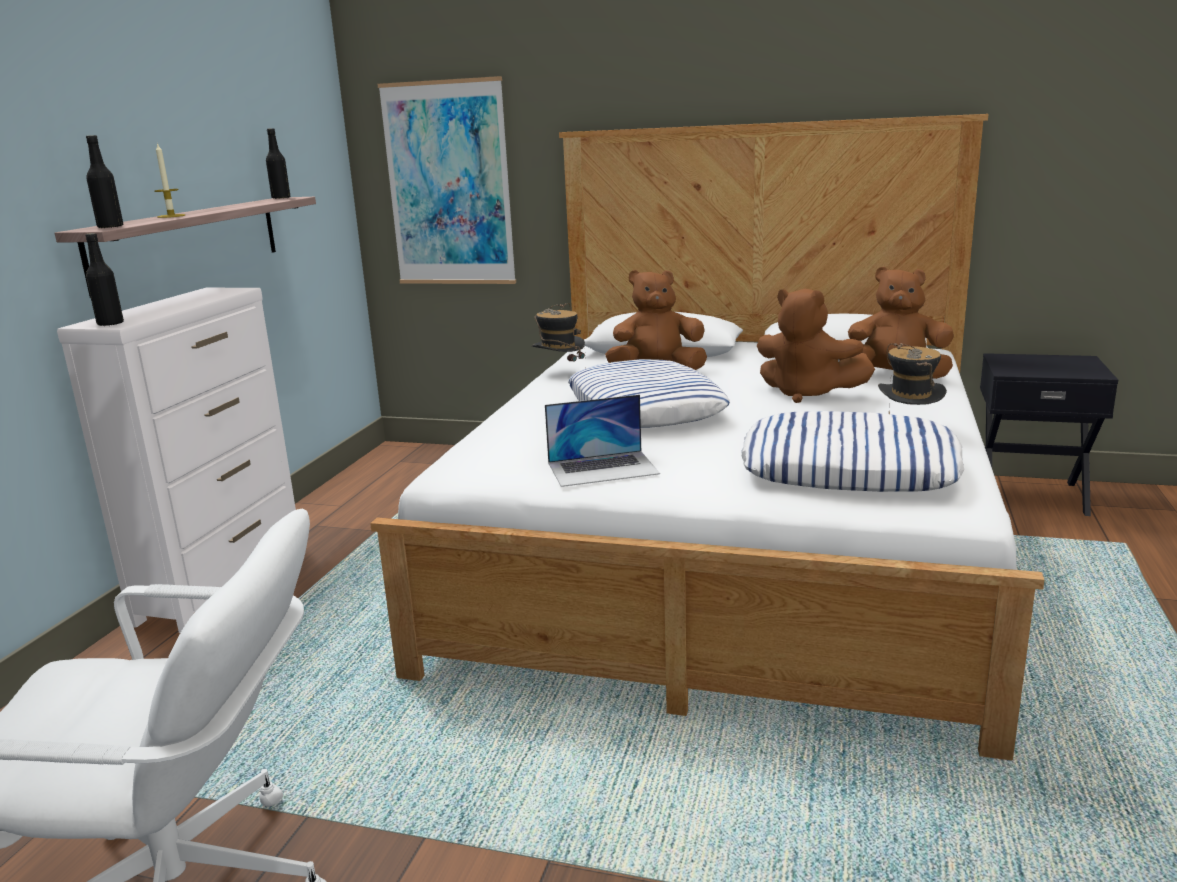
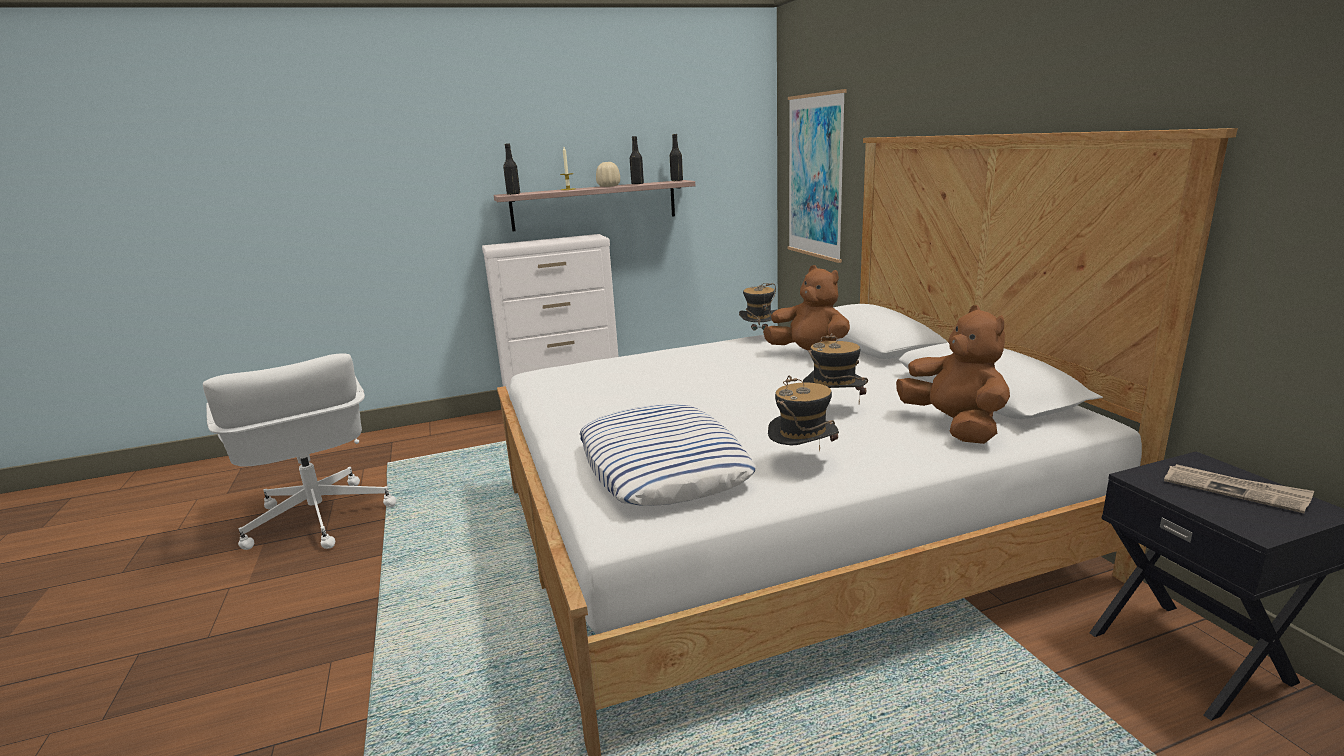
camera: 55 degrees right, 0 degrees up
black bottle [85,233,124,326] -> black bottle moved to [630,136,644,185]
laptop [545,394,660,487] -> none
pillow [568,359,730,428] -> none
brown plush toy [757,289,875,403] -> hat [803,333,868,403]
none -> beige vase [596,162,620,187]
none -> newspaper [1164,464,1314,513]

